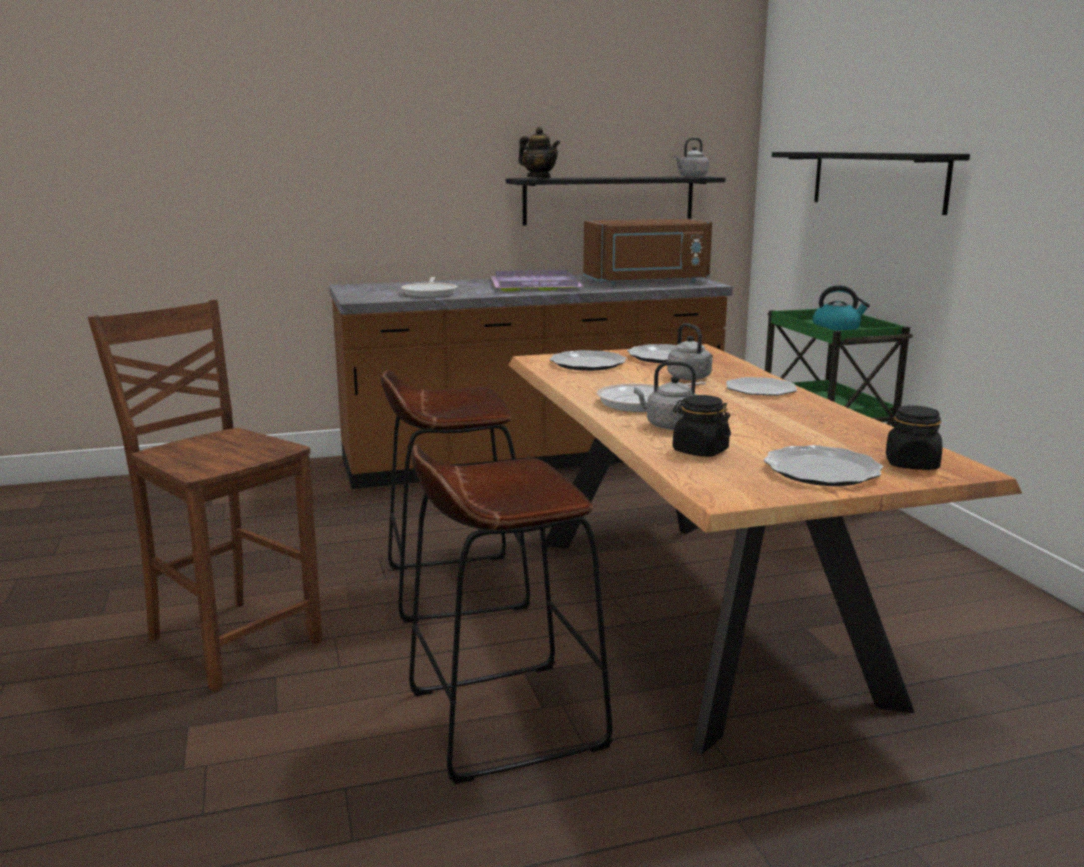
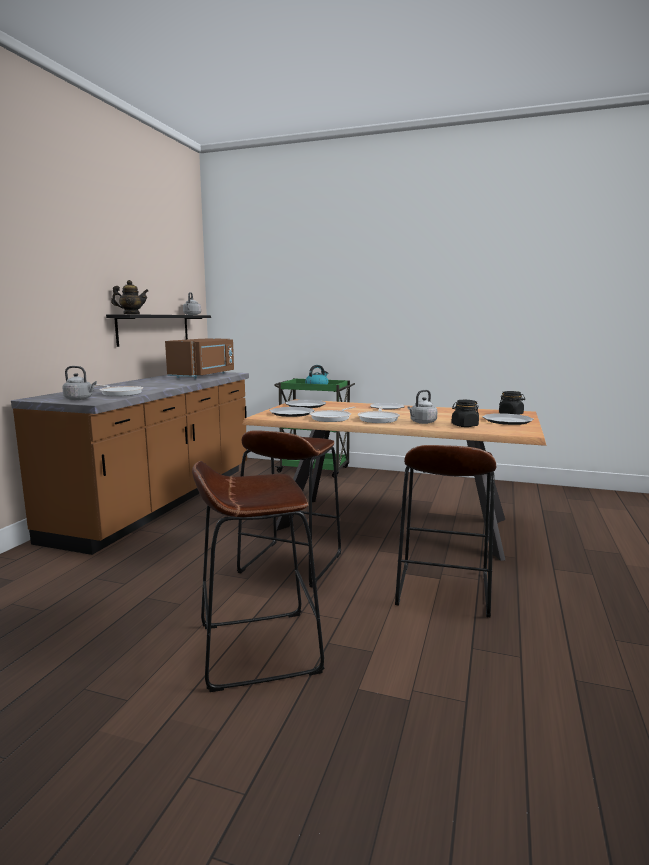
camera: 55 degrees left, 5 degrees down
brown chair [88,300,322,692] -> brown stool [192,461,325,692]
purple tray [490,270,584,291] -> none
grey kettle [667,323,713,380] -> grey kettle moved to [62,366,97,400]
black shelf [772,152,970,215] -> none
none -> frying pan [310,407,355,422]

